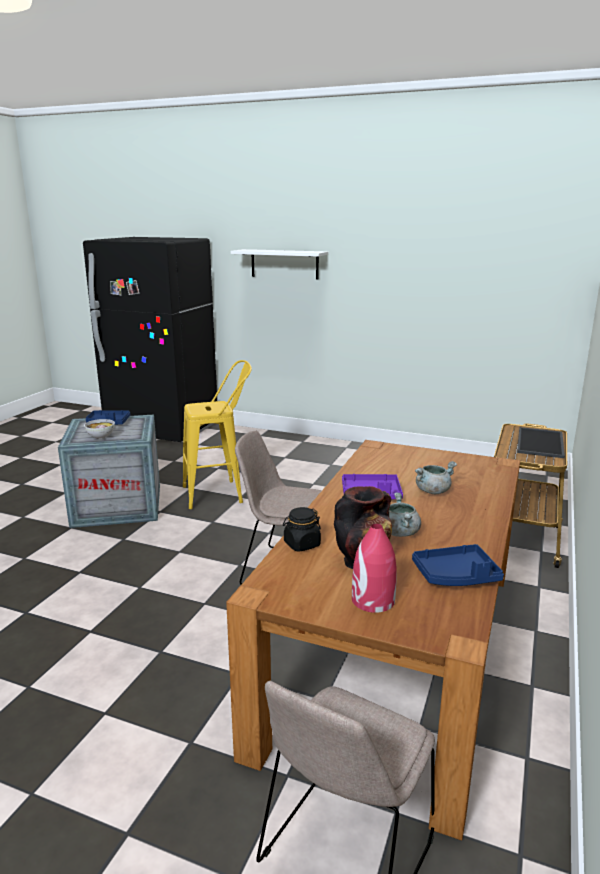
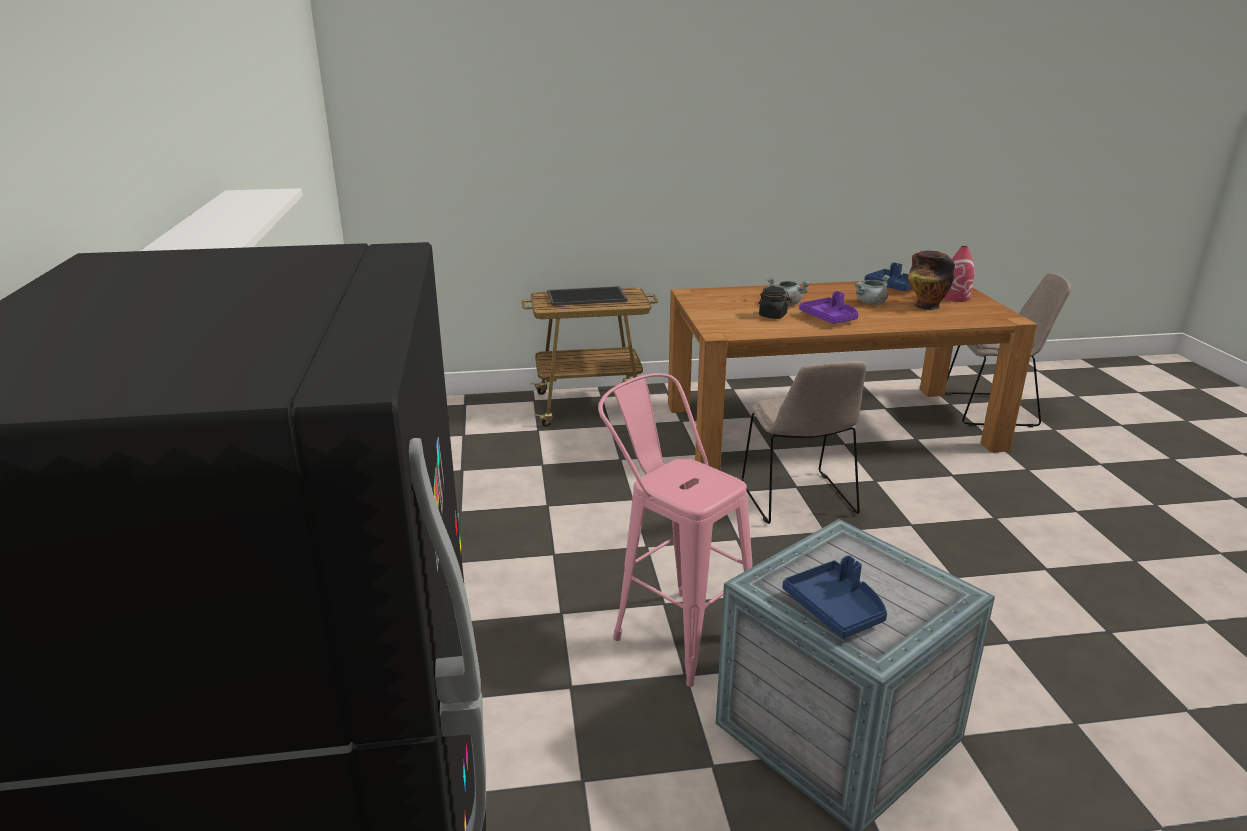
camera: 120 degrees left, 5 degrees up
bowl [84,419,115,439] -> none
yellow stool [183,360,252,509] -> pink stool [598,373,752,687]
black jar [283,507,321,552] -> black jar moved to [759,287,790,319]

